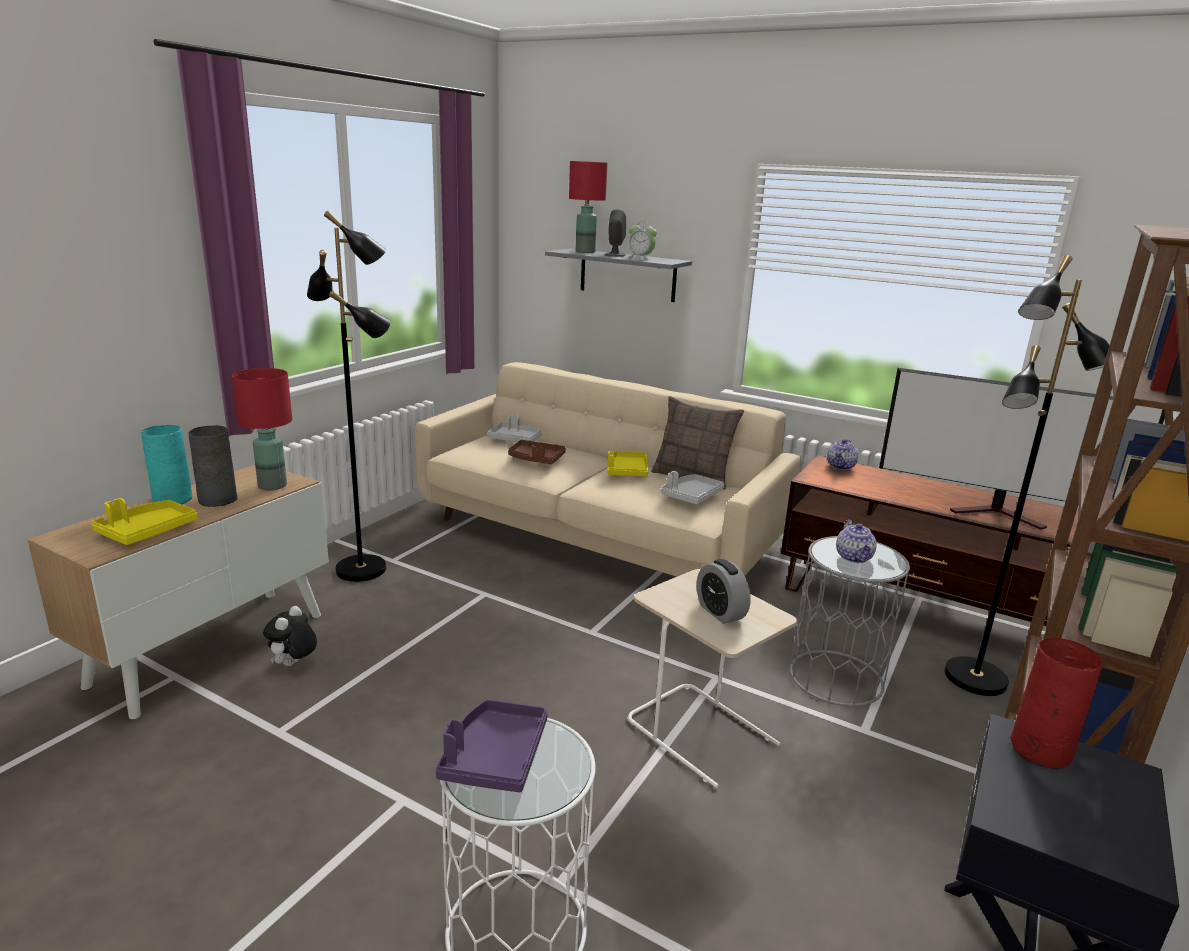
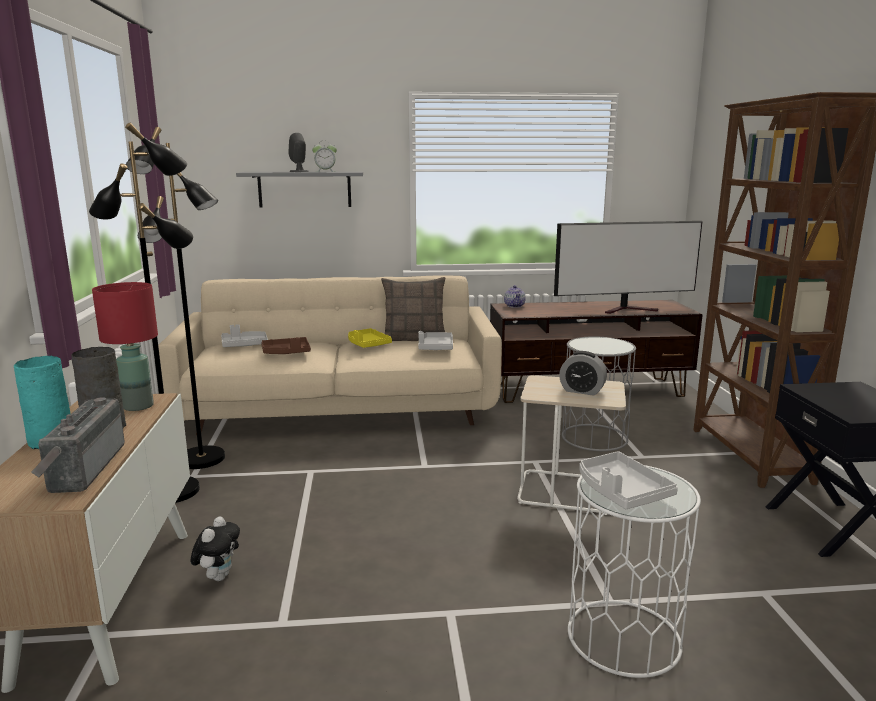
camera: 35 degrees left, 5 degrees down
yellow tray [91,498,198,545] -> radio [31,397,125,493]
plush toy [263,606,317,666] -> plush toy turned 150 degrees counterclockwise [190,516,240,581]
purple tray [436,699,548,792] -> grey tray [579,451,678,509]
red table lamp [569,161,608,253] -> none
teapot [836,520,877,563] -> none
black floor lamp [944,255,1109,696] -> black floor lamp moved to [126,127,225,469]
red vase [1010,638,1103,769] -> none

